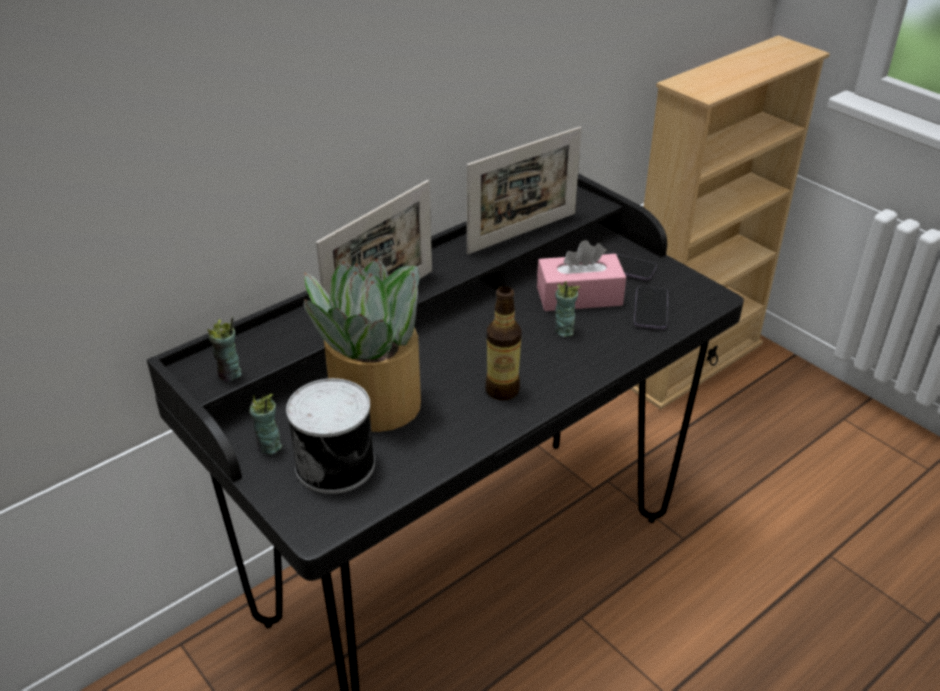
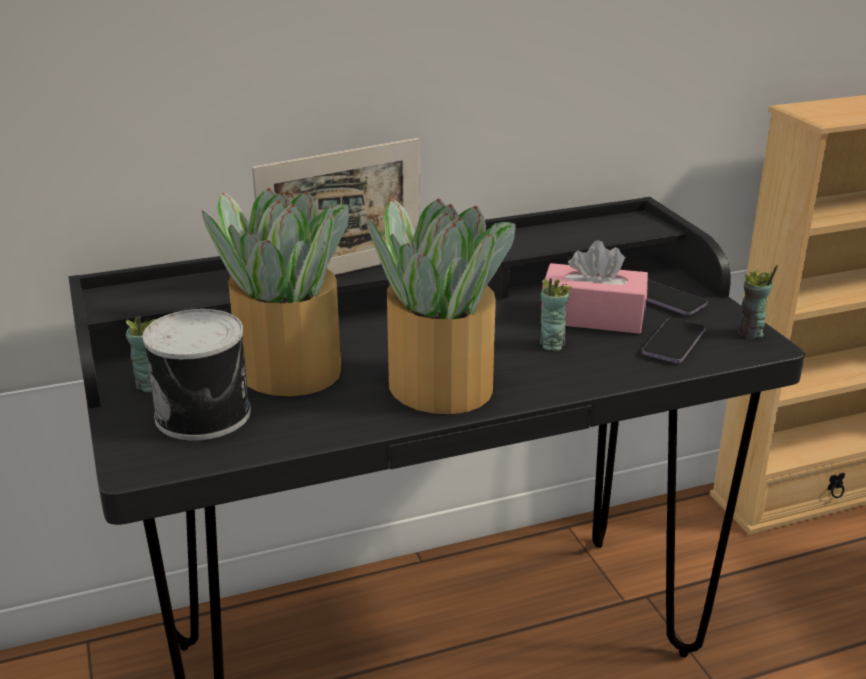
camera: 20 degrees right, 10 degrees down
cup [207,317,242,382] -> cup moved to [738,265,778,339]
picture frame [467,127,582,254] -> none
bottle [486,286,522,400] -> potted plant [366,199,516,414]

